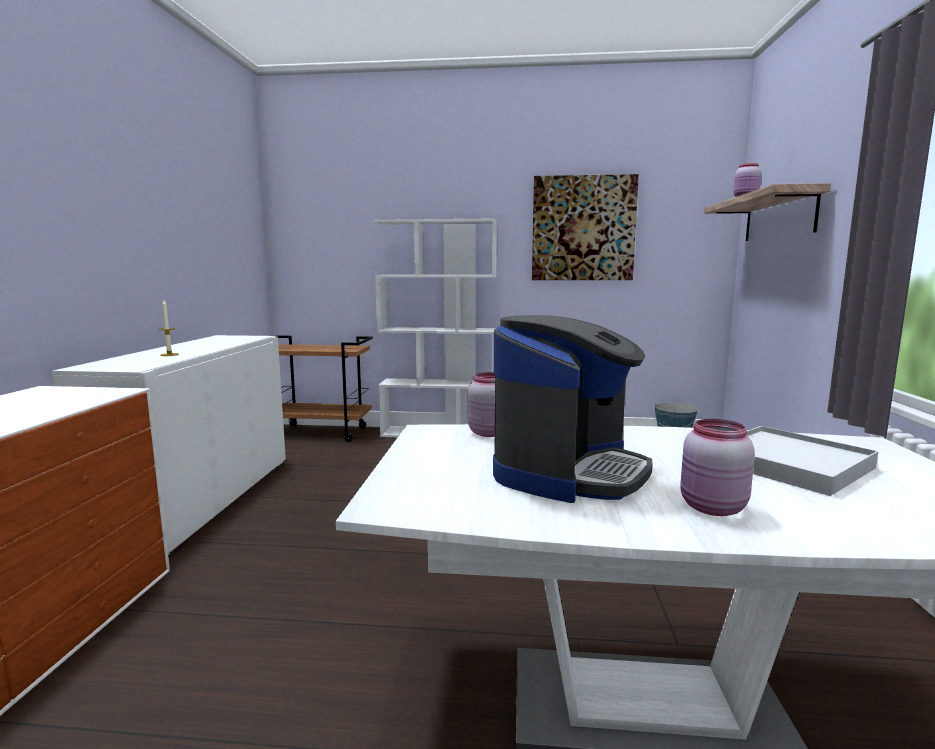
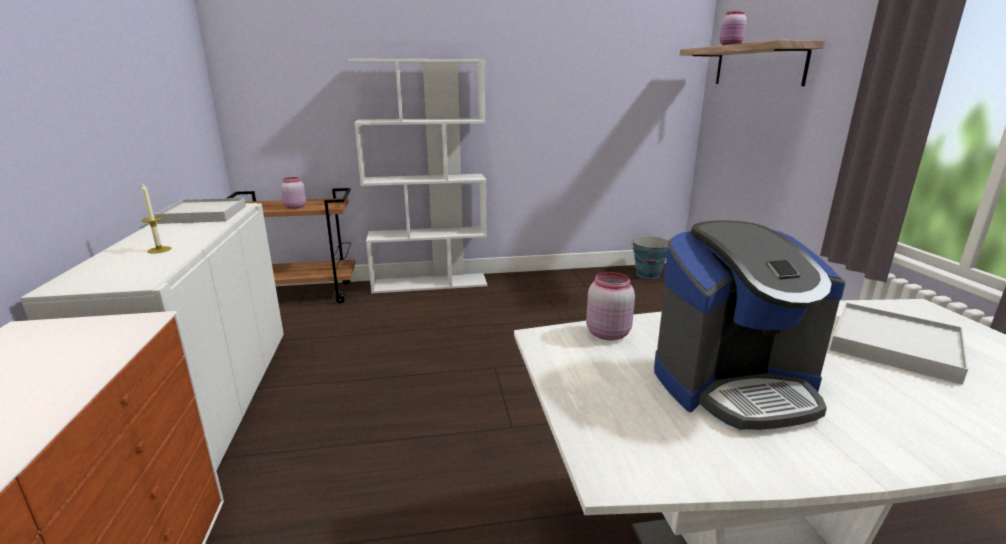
camera: 15 degrees left, 10 degrees up
coffee machine [493,315,653,503] -> coffee machine turned 60 degrees clockwise [654,220,845,430]
picture [532,174,639,280] -> none
pink jar [680,419,755,516] -> pink jar moved to [281,177,306,209]
none -> white tray [155,198,246,224]

